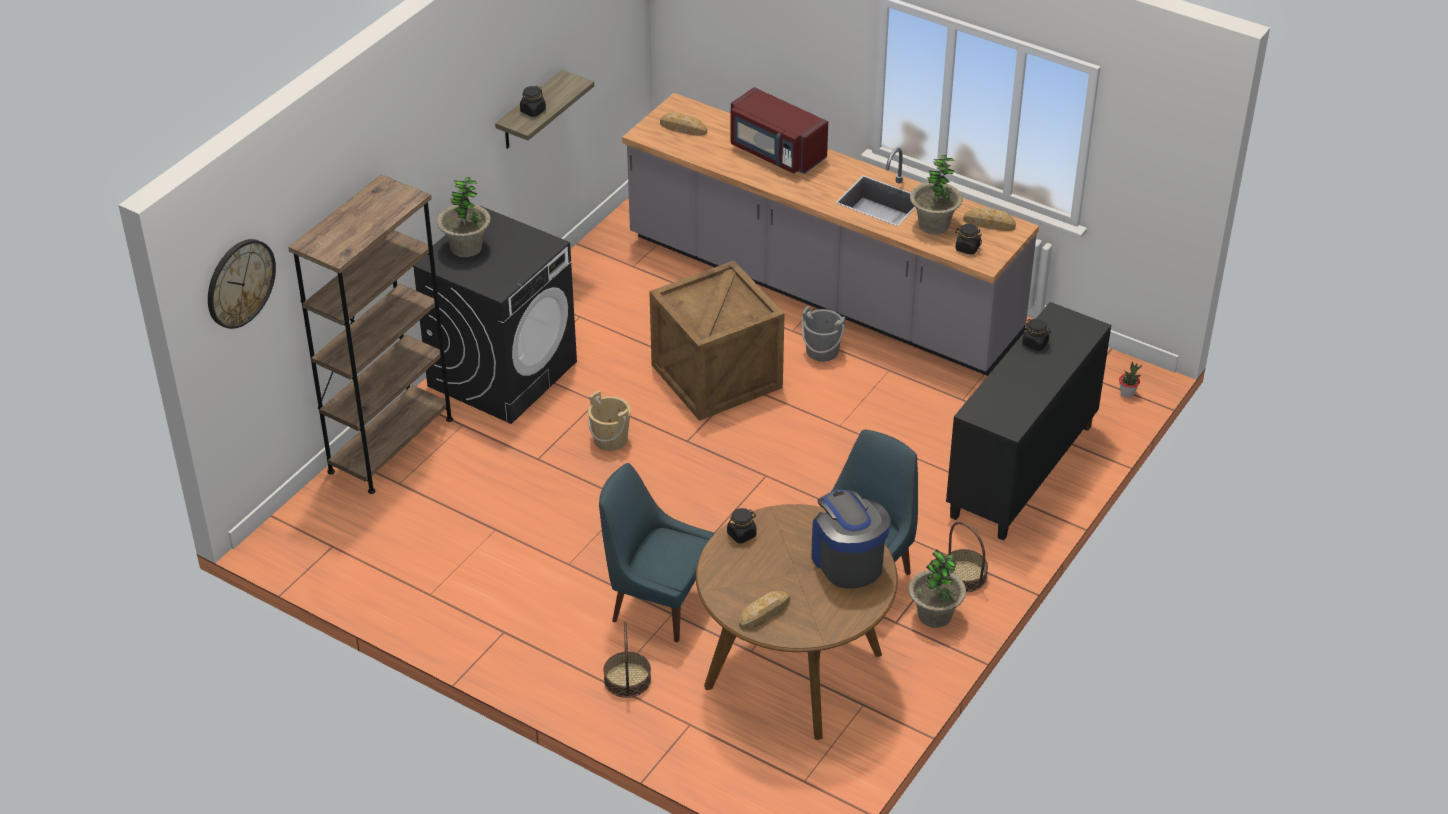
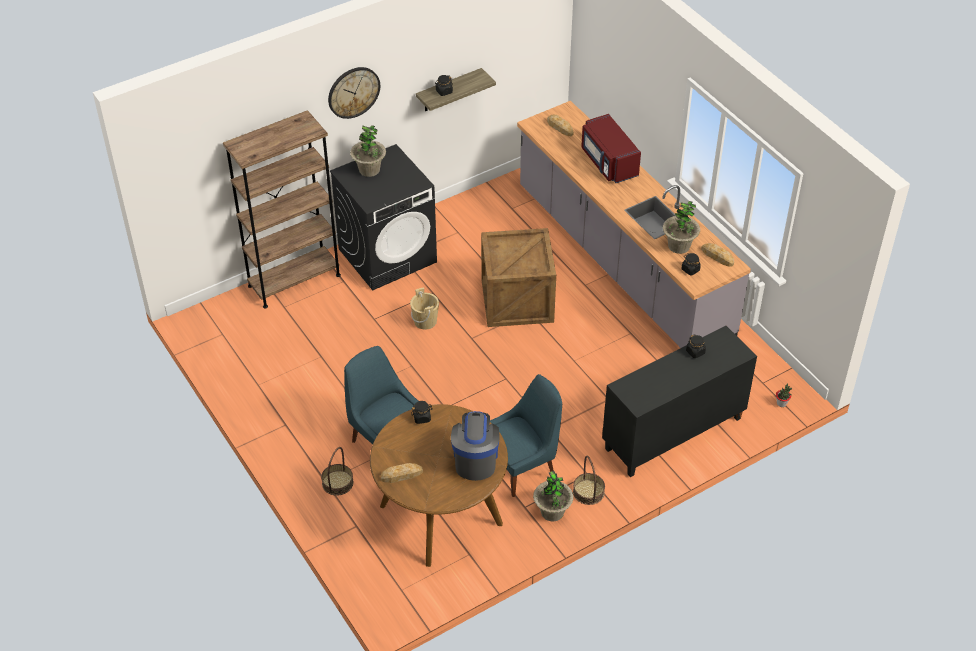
camera: 25 degrees right, 5 degrees up
wall clock [208,239,276,329] -> wall clock moved to [328,67,380,119]
grey bucket [802,306,845,362] -> none

